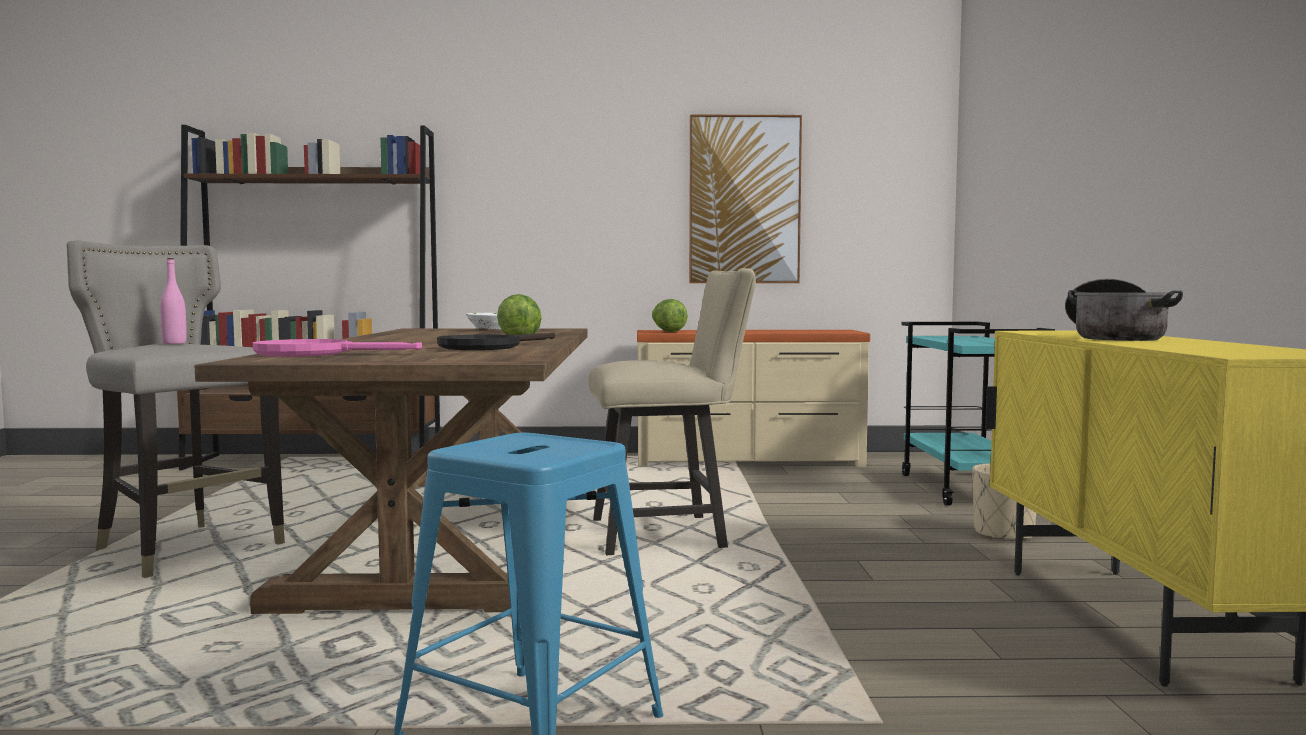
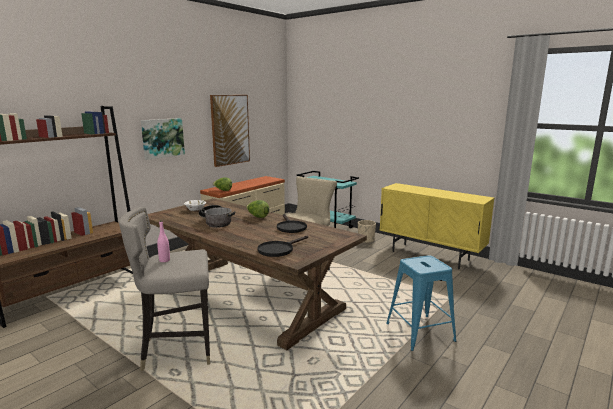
camera: 50 degrees left, 10 degrees up
pink frying pan [253,339,422,357] -> black frying pan [258,235,308,257]
cooking pot [1065,278,1183,341] -> cooking pot moved to [199,205,236,228]
none -> picture [141,118,185,160]

